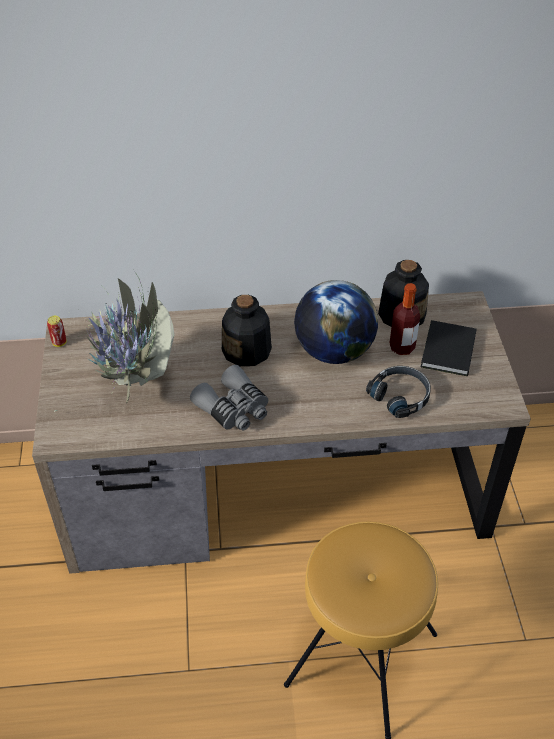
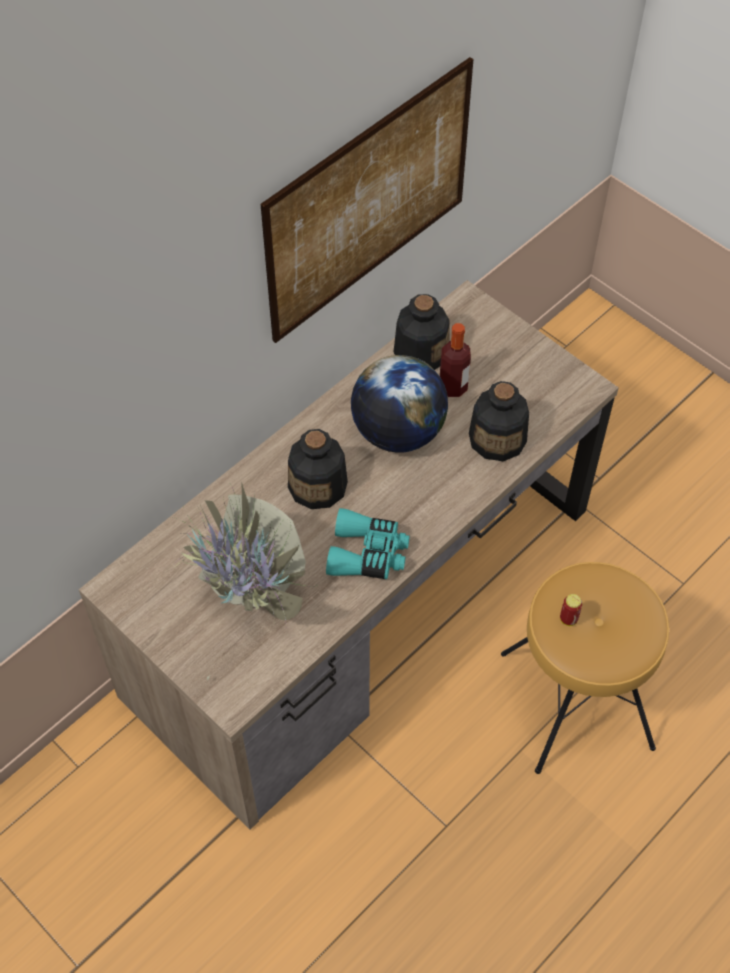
camera: 40 degrees left, 10 degrees up
can [47,316,66,347] -> can moved to [560,594,583,626]
grey binoculars [190,365,269,431] -> turquoise binoculars [326,508,410,579]
black headphones [366,366,431,418] -> bottle [469,381,529,461]
black book [421,320,477,376] -> none
none -> picture [261,57,473,343]

